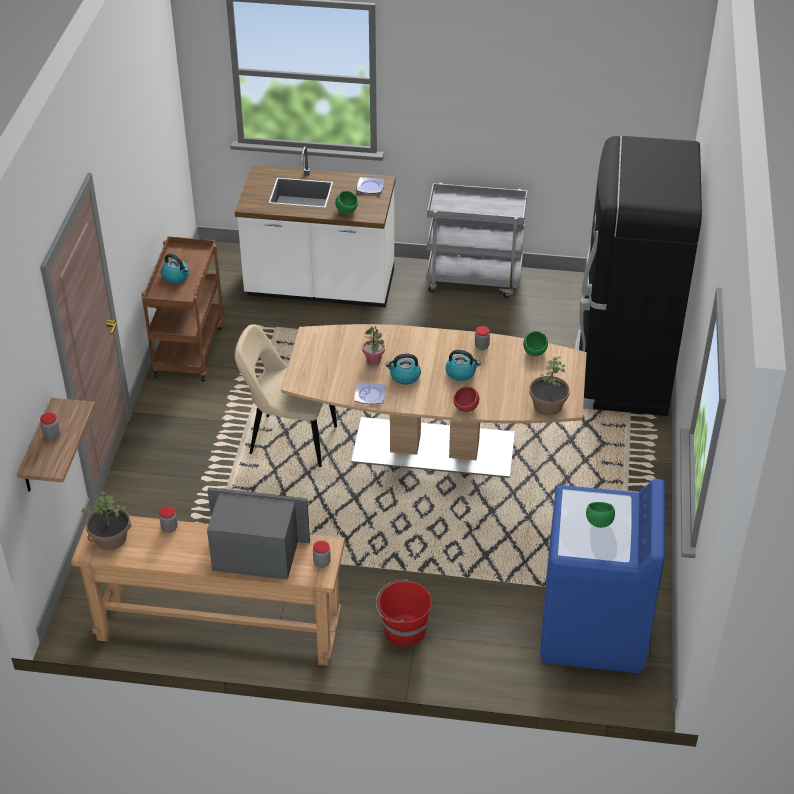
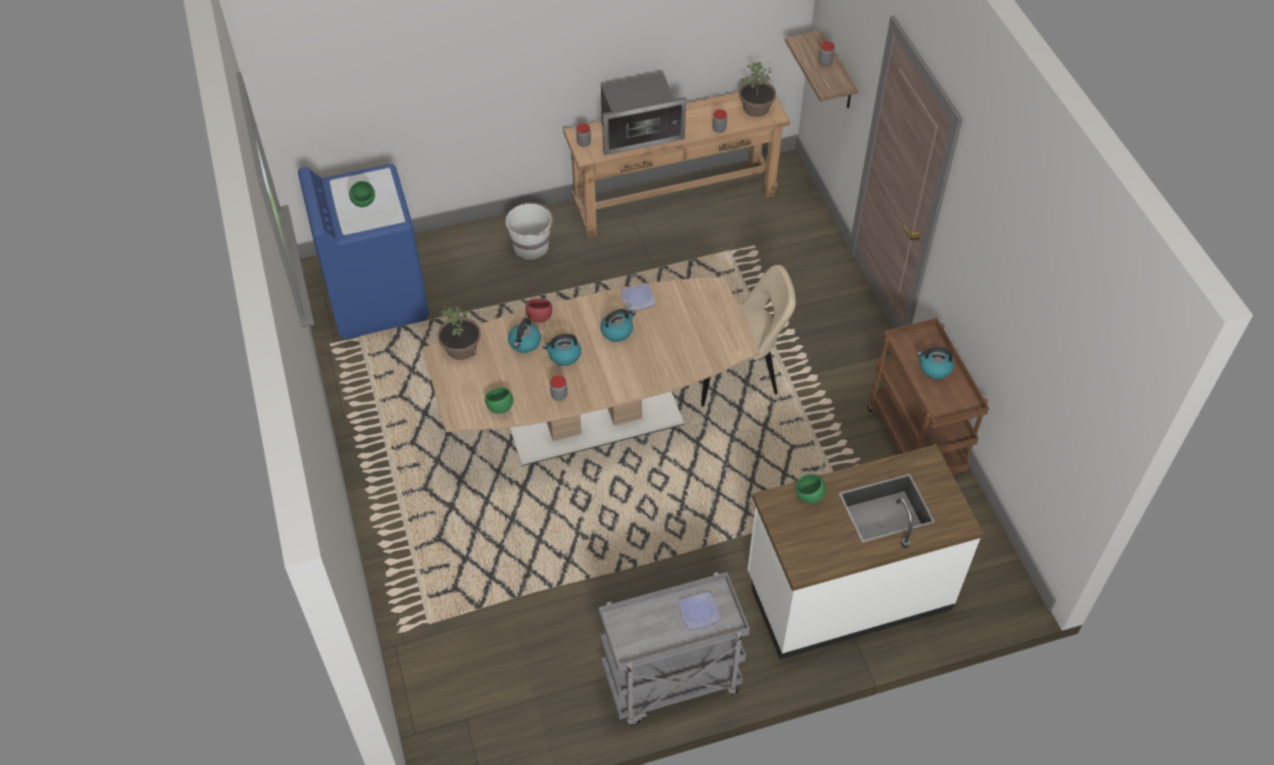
camera: 155 degrees right, 10 degrees up
plate [357,177,384,194] -> plate moved to [678,592,721,630]
potted plant [362,326,385,365] -> none
red bucket [376,580,432,647] -> white bucket [506,202,554,260]
black fridge [574,136,702,416] -> none
none -> kettle [508,318,541,353]

